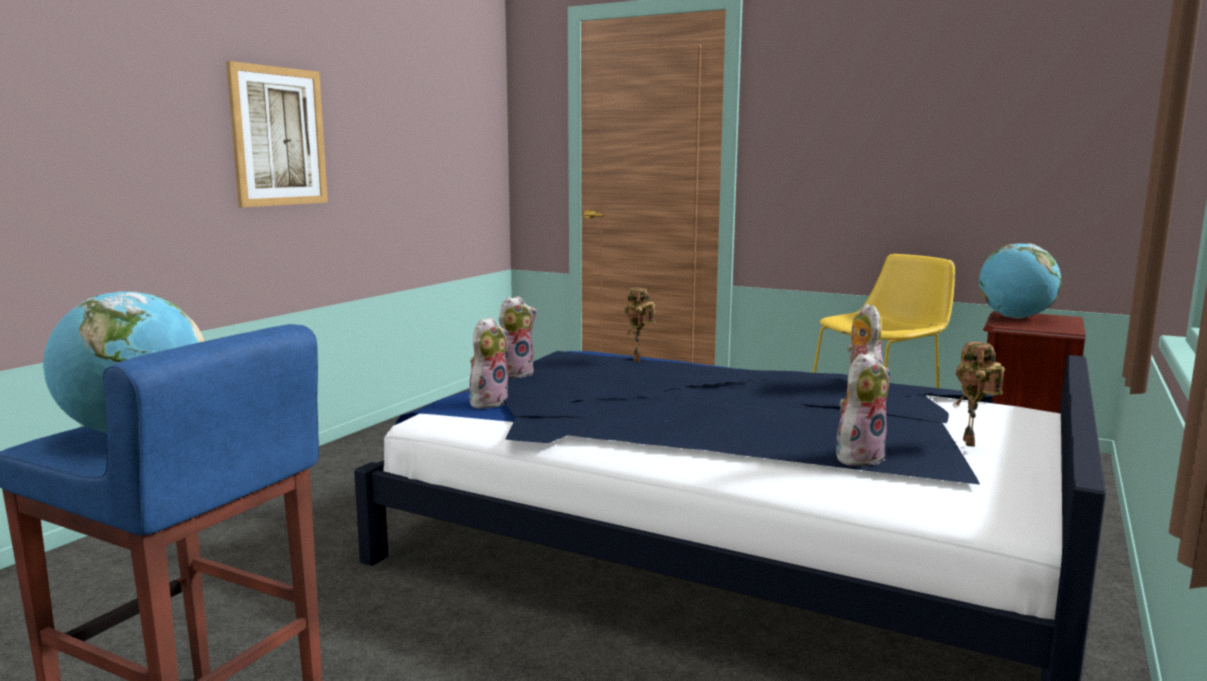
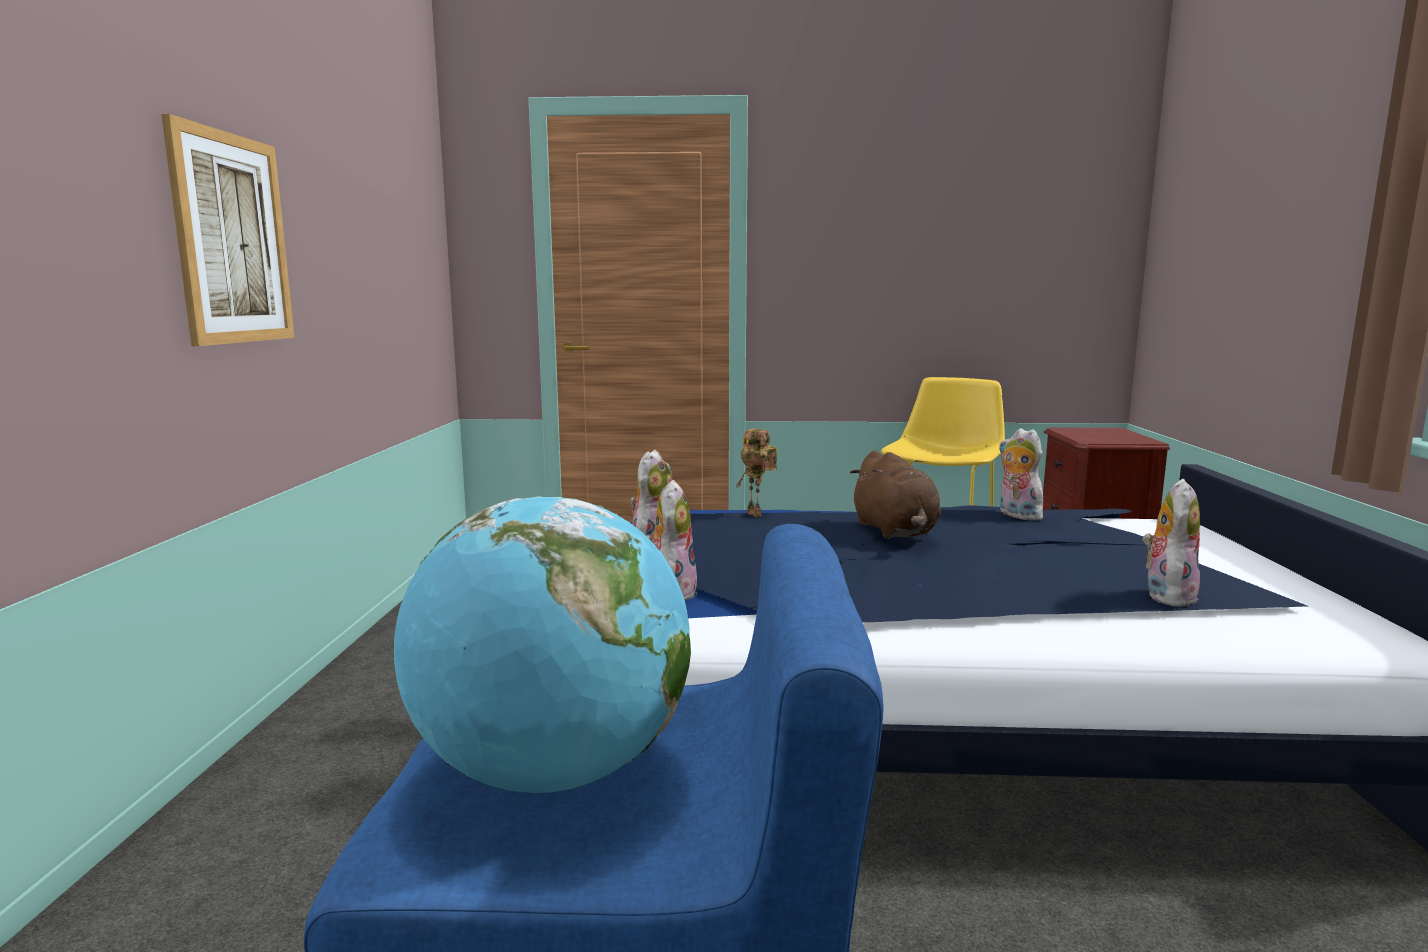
camera: 25 degrees left, 0 degrees up
toy robot [953,342,1005,447] -> none
globe [979,243,1062,318] -> none
none -> brown plush toy [850,450,941,539]

